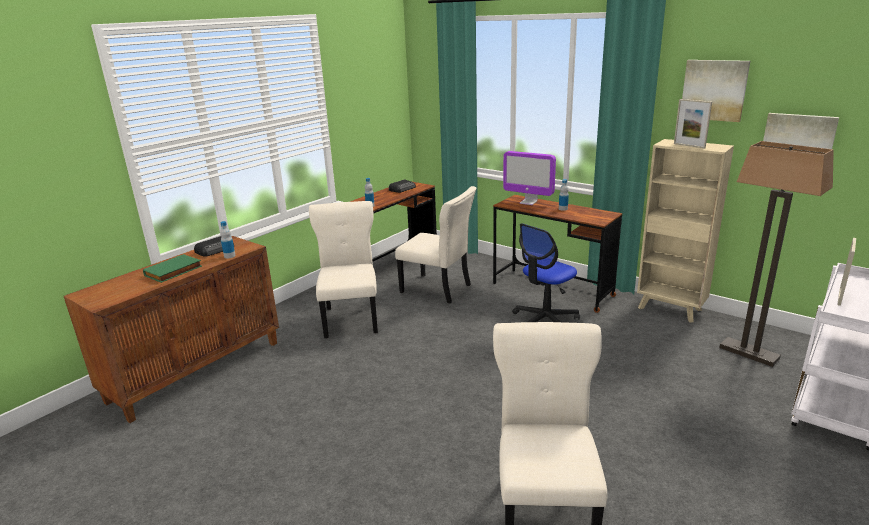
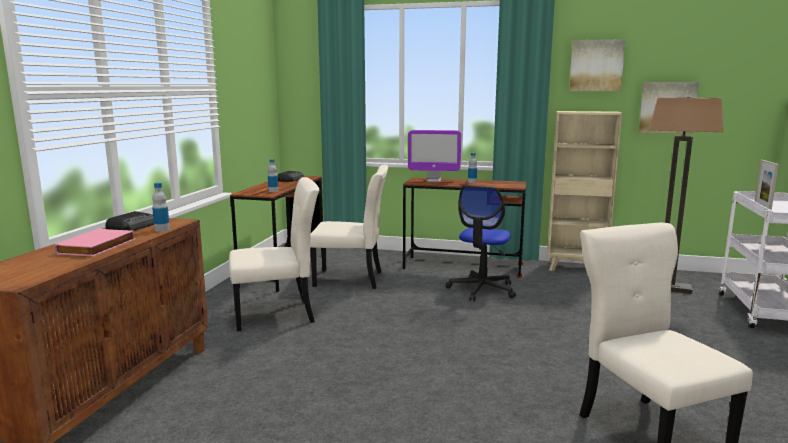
camera: 25 degrees left, 10 degrees down
green book [143,254,202,283] -> pink book [54,228,135,257]
beige chair [309,201,378,338] -> beige chair turned 105 degrees clockwise [229,177,319,331]
picture frame [674,99,712,148] -> none

